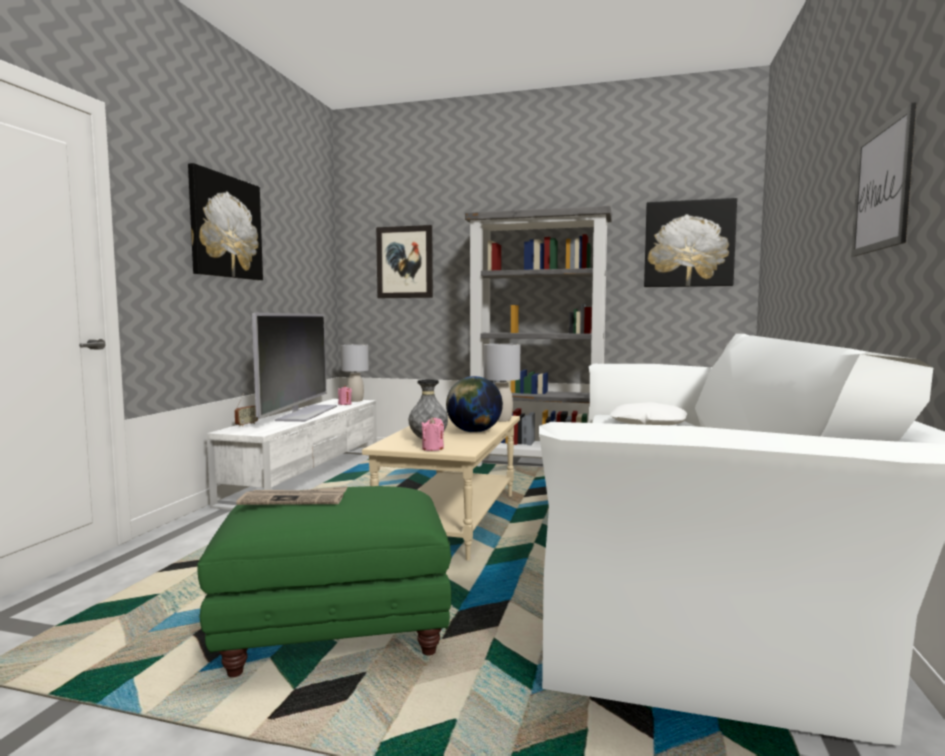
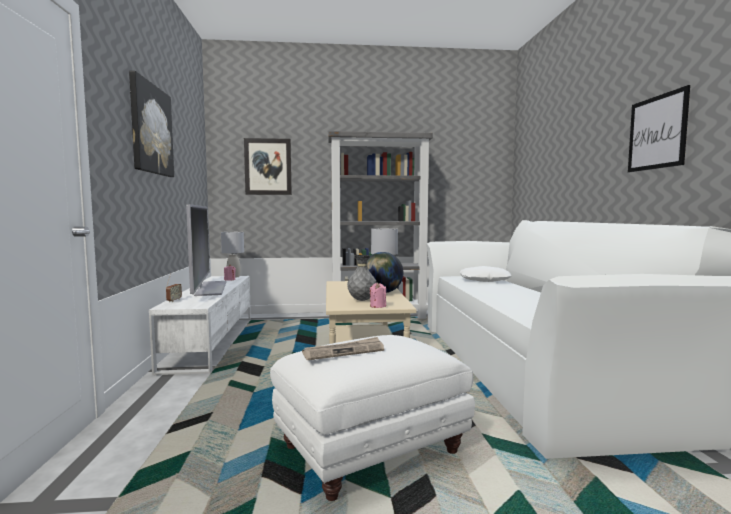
camera: 20 degrees left, 0 degrees up
green ottoman [197,486,451,677] -> white ottoman [270,335,475,501]
picture [644,198,737,287] -> none

